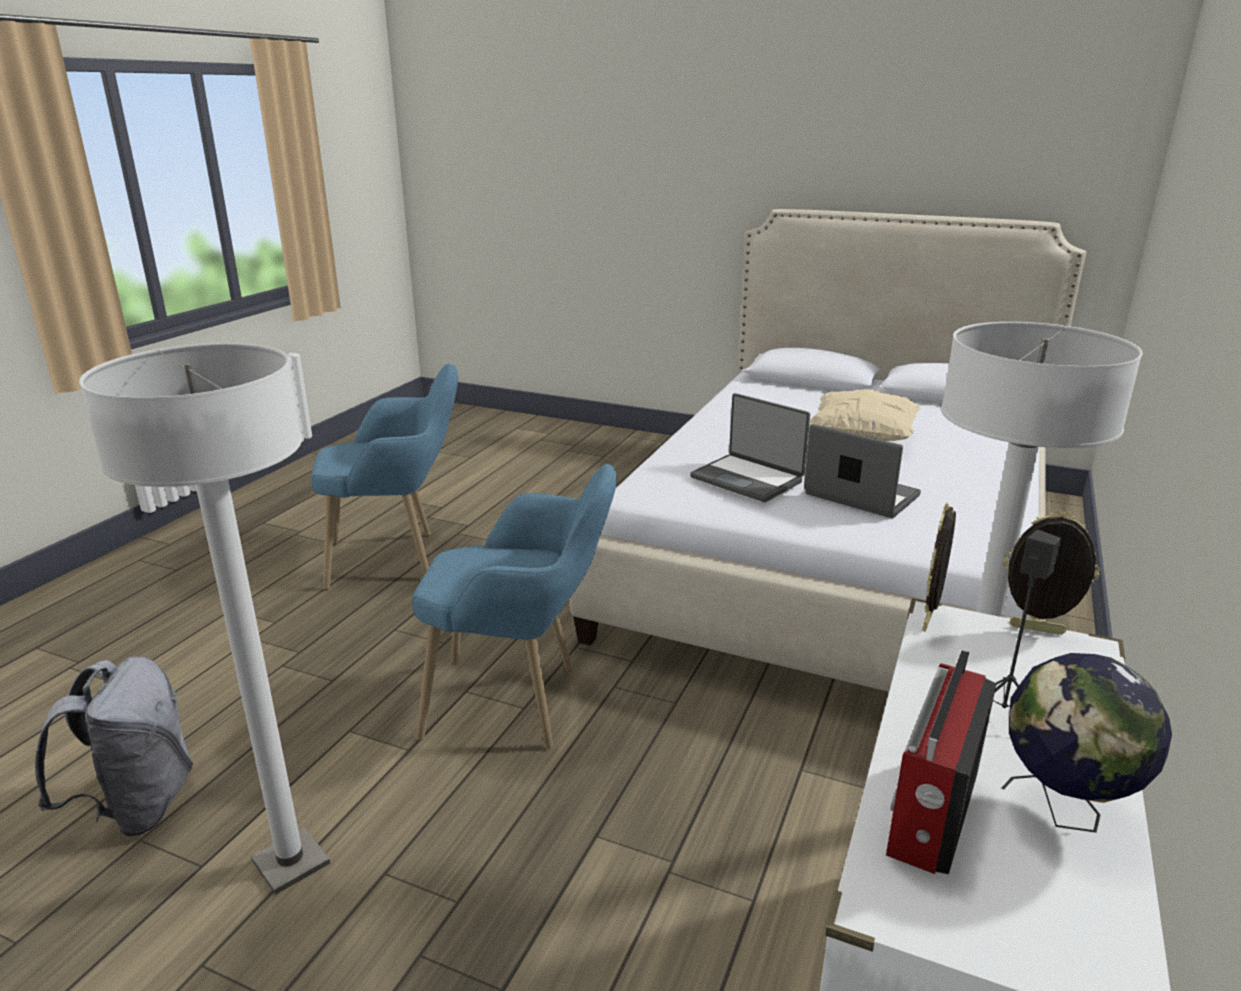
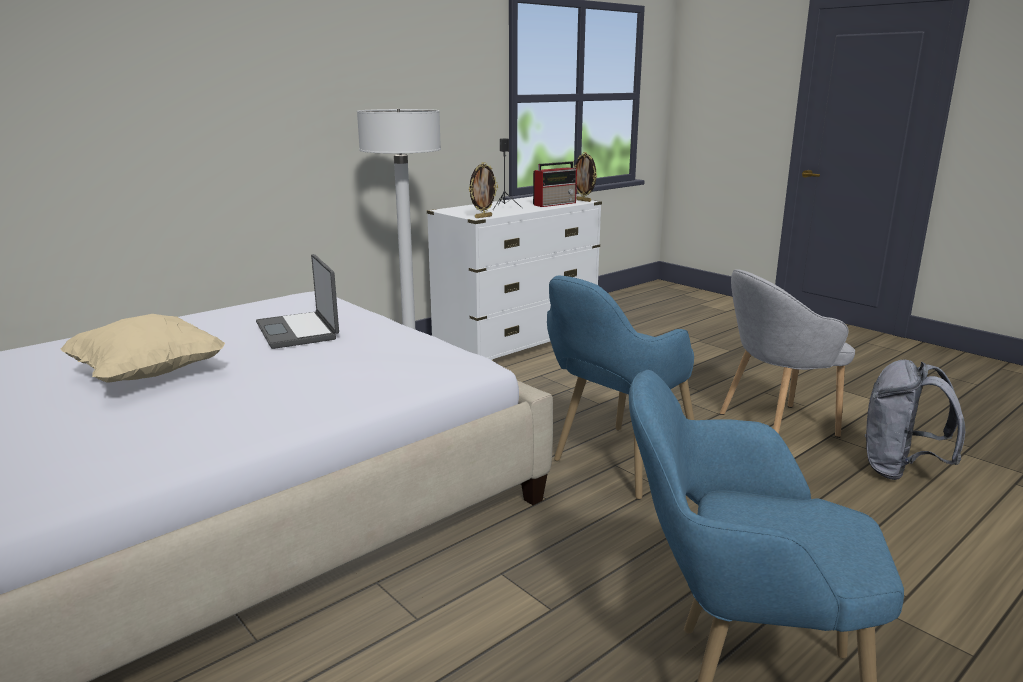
camera: 155 degrees left, 5 degrees down
white floor lamp [79,343,330,895] -> grey armchair [719,269,855,438]
blue armchair [412,464,617,749] -> blue armchair turned 75 degrees counterclockwise [547,276,694,500]
laptop [690,393,810,502] -> none
globe [1001,653,1172,833] -> none
picture frame [1003,511,1100,635] -> picture frame moved to [574,152,597,202]

